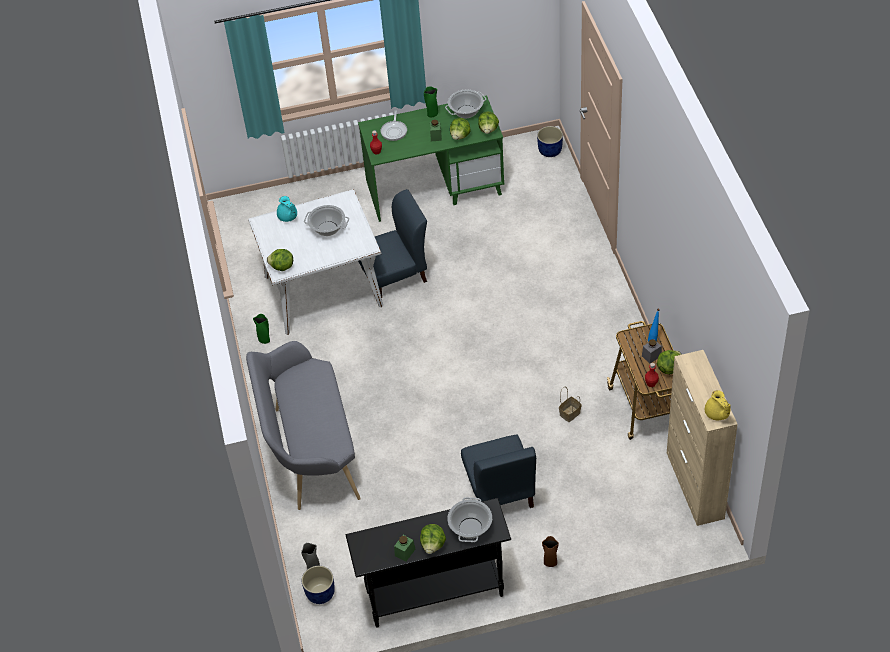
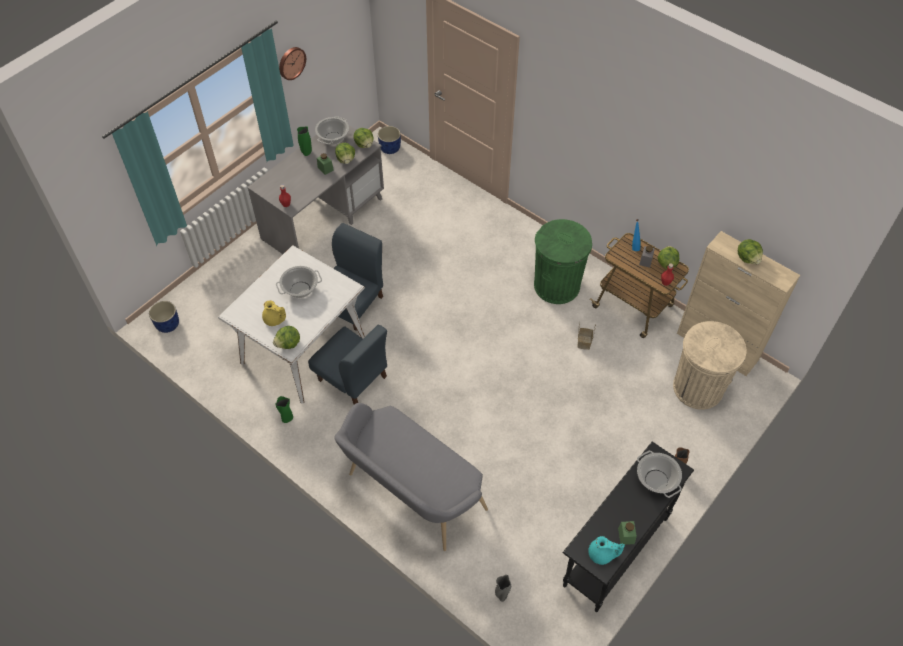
camera: 40 degrees left, 5 degrees up
turquoise teapot [277,196,297,222] -> turquoise teapot moved to [588,536,625,565]
blue planter [302,566,335,604] -> blue planter moved to [149,301,179,333]
green desk [358,95,505,222] -> grey desk [247,125,384,254]
frying pan [380,110,407,141] -> none
lettuce [420,524,446,554] -> lettuce moved to [738,239,763,264]
blue chair [461,435,536,508] -> blue chair moved to [308,325,387,404]
yellow teapot [705,390,731,420] -> yellow teapot moved to [262,300,286,326]
none -> wall clock [279,47,306,80]
none -> green trash can [534,219,592,304]
none -> beige trash can [673,321,746,410]

